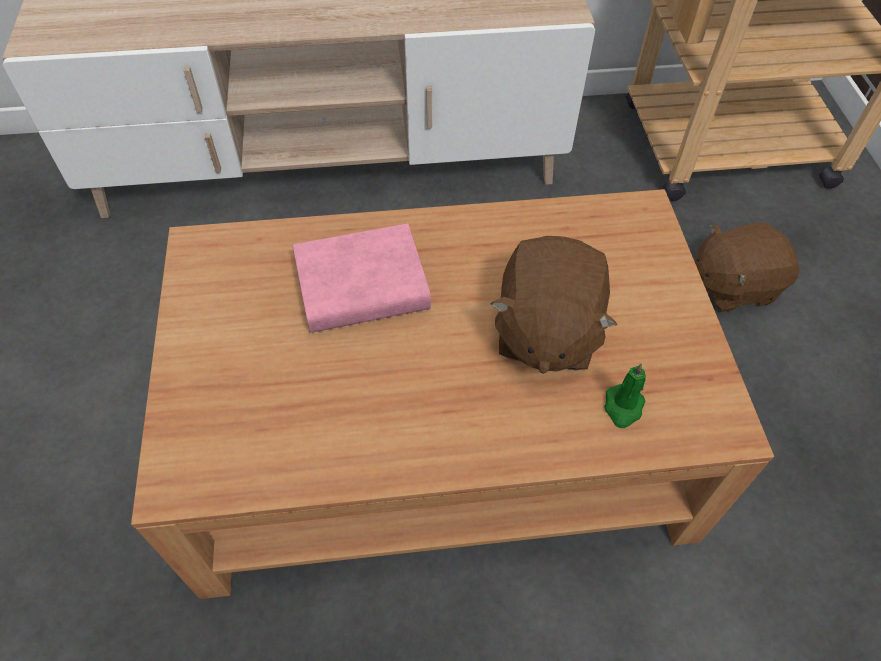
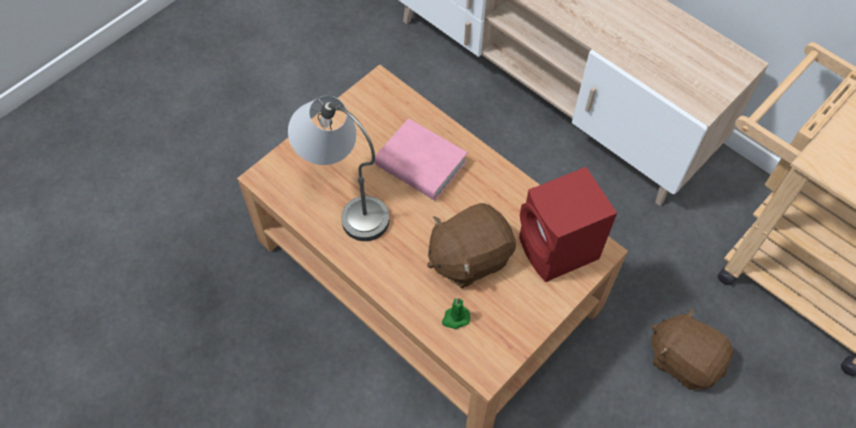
camera: 50 degrees right, 5 degrees up
none -> grey table lamp [288,96,389,241]
none -> red speaker [519,167,617,282]

